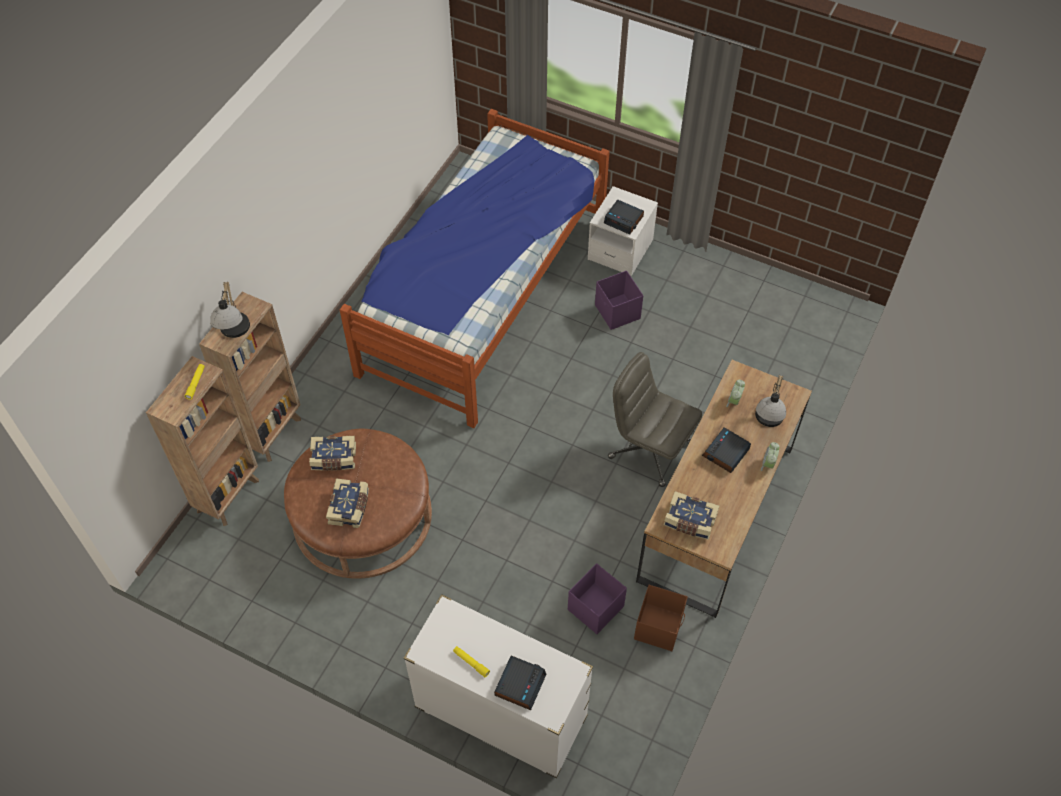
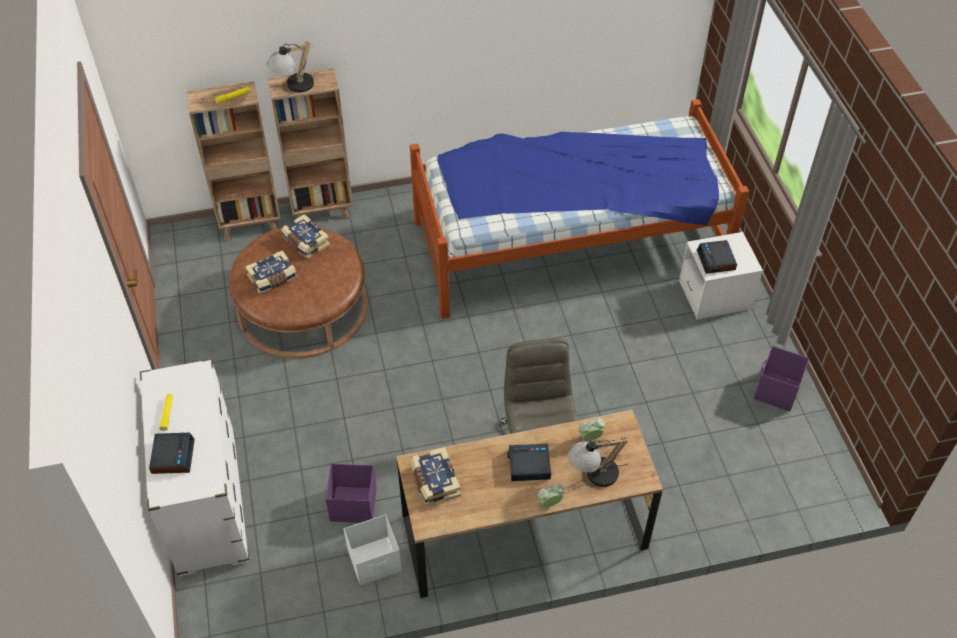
camera: 50 degrees right, 5 degrees down
alarm clock [494,656,546,710] -> alarm clock turned 75 degrees counterclockwise [149,432,195,474]
purple storage box [595,271,643,330] -> purple storage box moved to [754,346,809,412]
brown storage box [634,585,688,651] -> white storage box [344,514,402,585]

